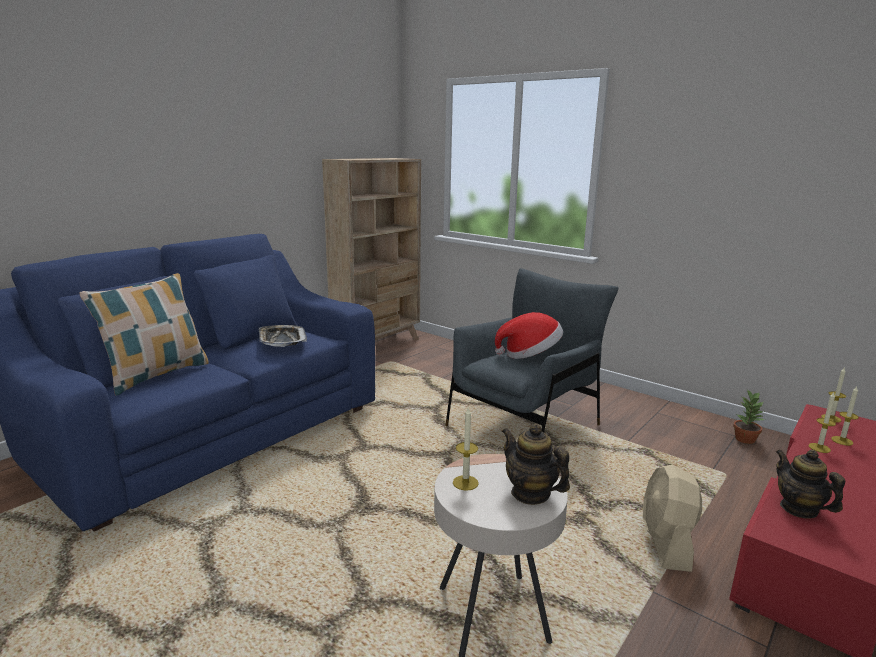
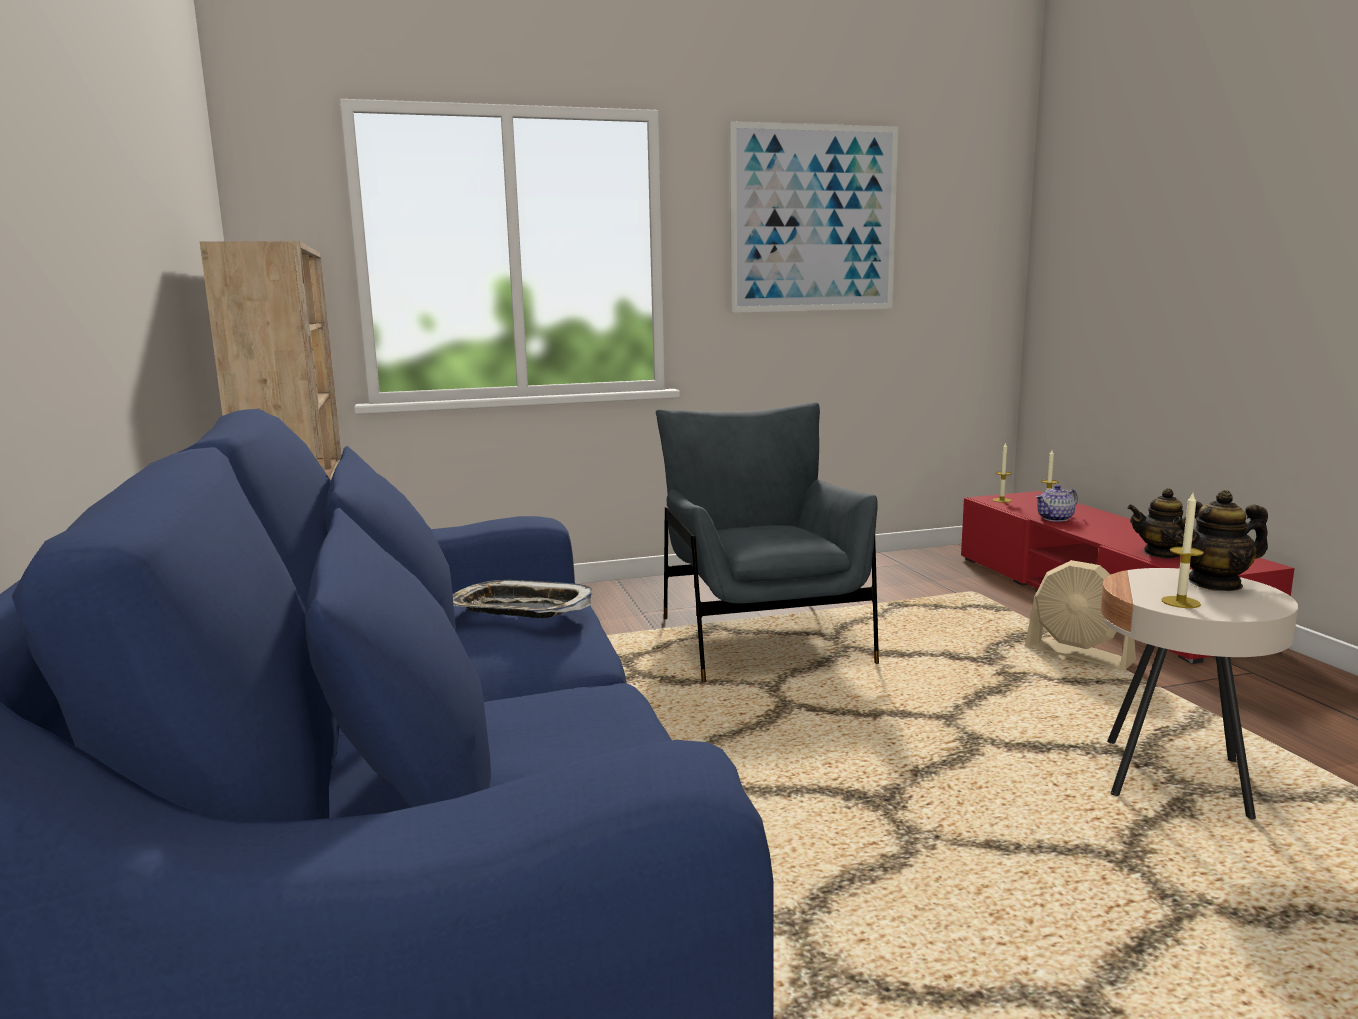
camera: 55 degrees left, 5 degrees down
pillow [79,273,209,396] -> none
hat [495,312,563,359] -> none
potted plant [733,390,765,444] -> none
candle [808,392,836,453] -> teapot [1035,485,1078,522]
none -> picture [730,121,898,313]

